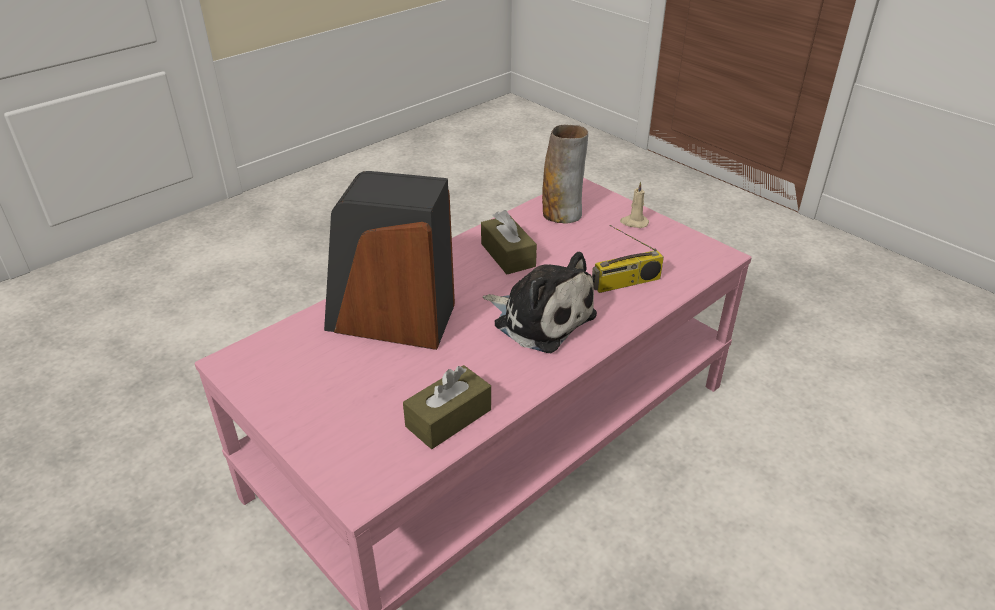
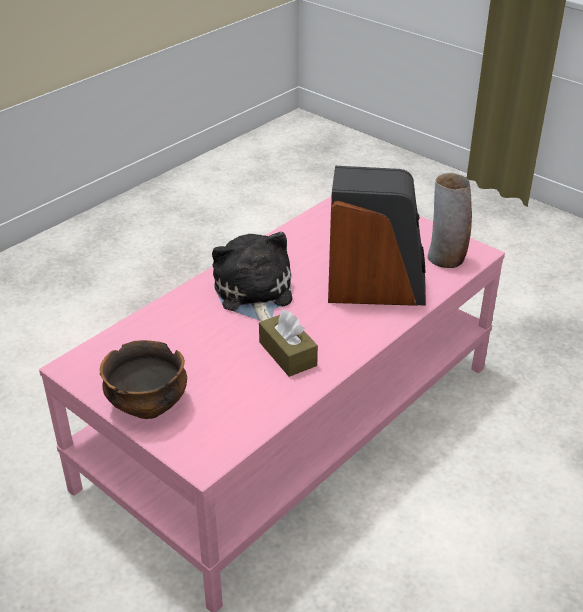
camera: 175 degrees right, 0 degrees up
brown tissue box [403,365,491,449] -> none
plush toy [483,252,597,353] -> plush toy turned 45 degrees clockwise [212,232,292,321]
vase [542,125,588,223] -> vase moved to [428,173,472,268]
radio [592,225,664,293] -> none
beige candle [620,181,649,228] -> bowl [100,340,187,419]

